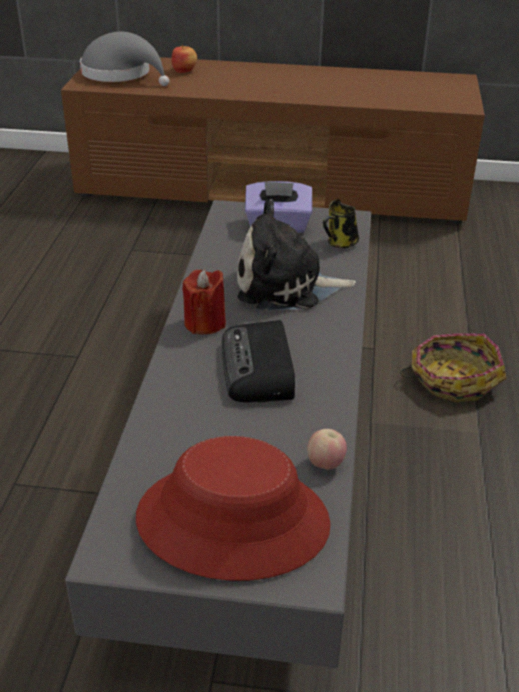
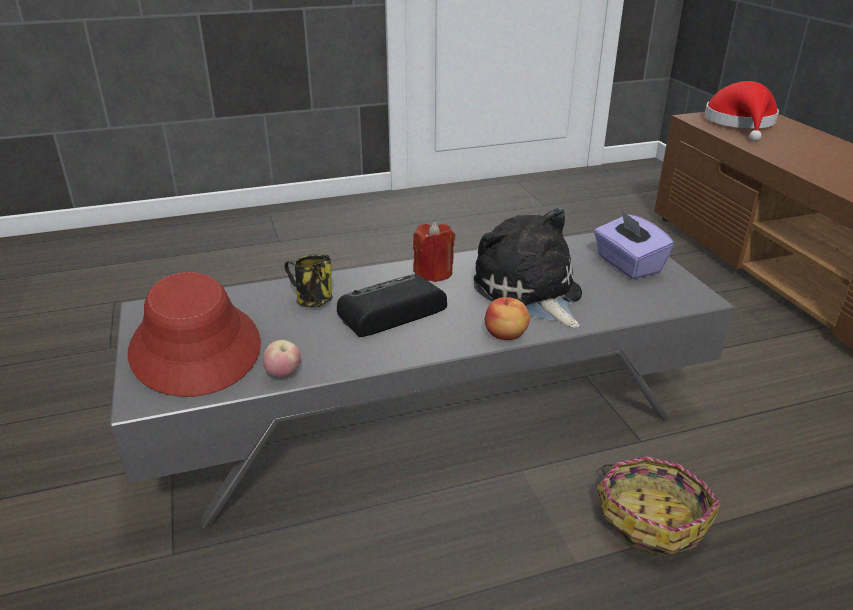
camera: 65 degrees right, 5 degrees down
grey hat [80,32,169,86] -> red hat [704,81,779,141]
apple [171,45,197,73] -> apple moved to [485,297,530,340]
mug [323,199,359,248] -> mug moved to [284,254,333,308]

